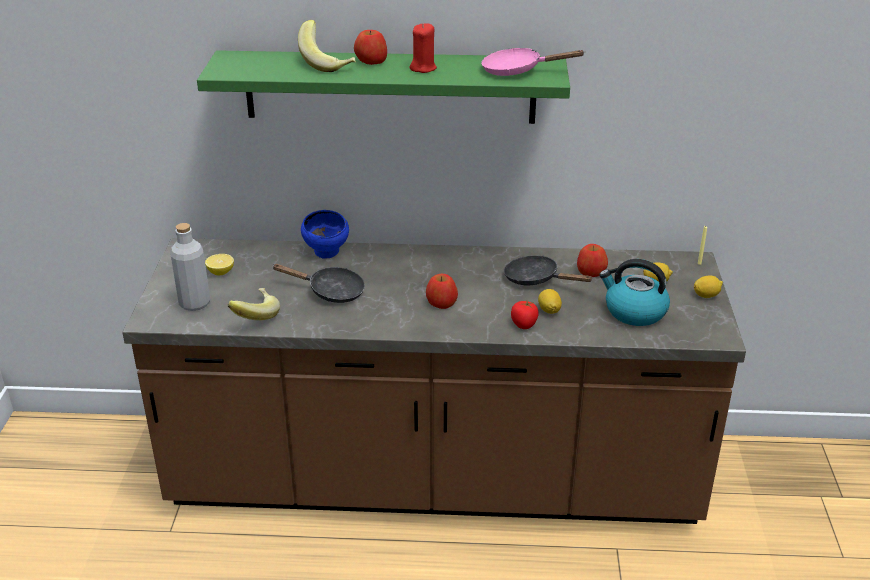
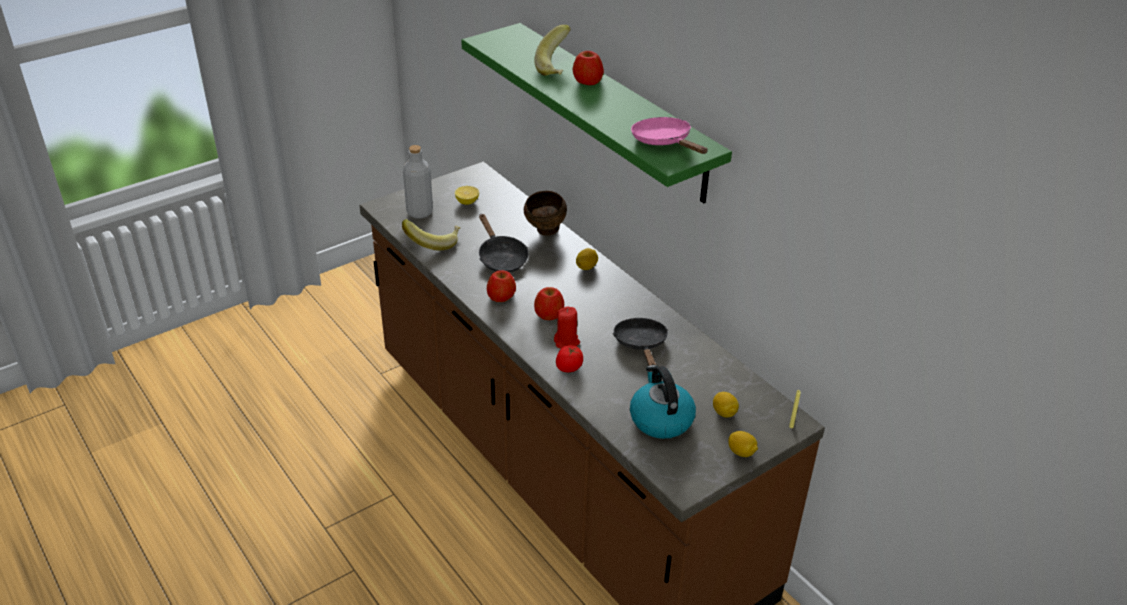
camera: 50 degrees right, 5 degrees up
blue bowl [301,210,349,258] -> brown bowl [524,191,567,236]
red candle [409,23,437,73] -> red candle moved to [554,306,580,349]
lemon [538,289,562,314] -> lemon moved to [576,248,598,270]
apple [577,244,608,277] -> apple moved to [487,270,516,302]

